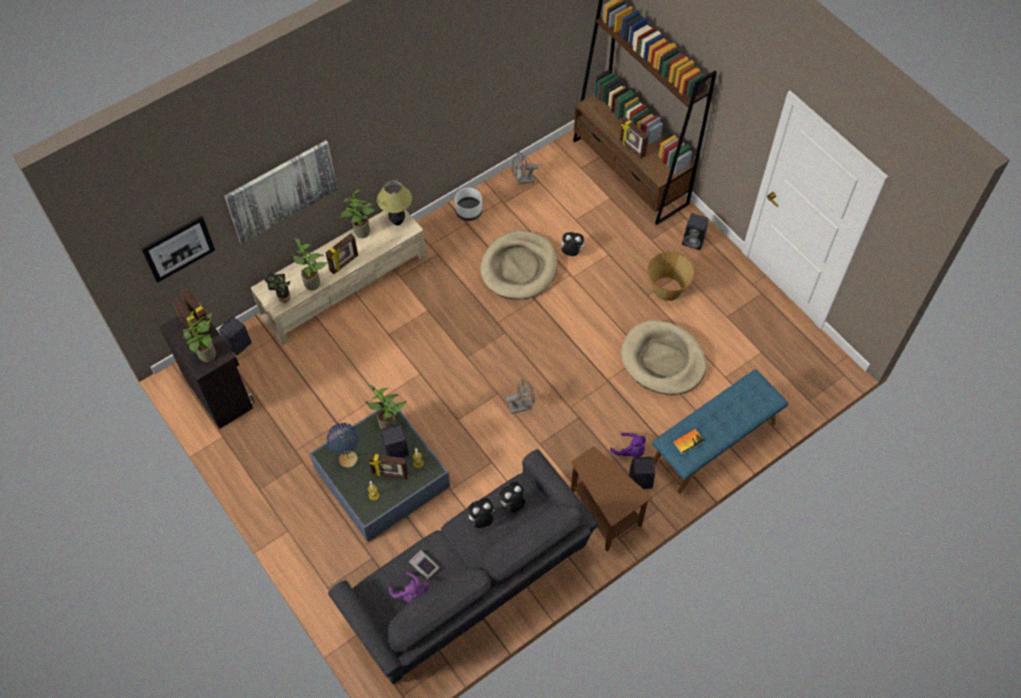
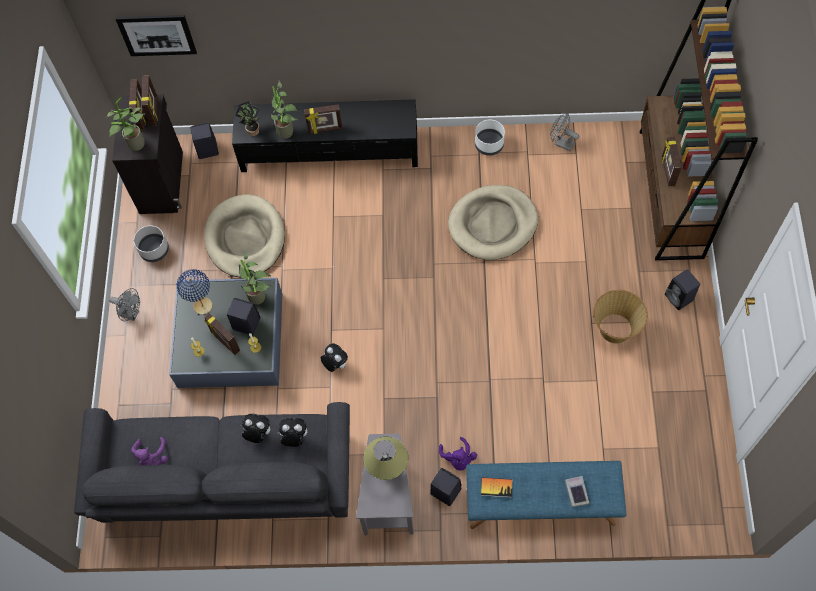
camera: 40 degrees right, 5 degrees up
picture [224,140,338,244] -> none
beige tv stand [251,210,426,345] -> black tv stand [232,99,418,172]
potted plant [339,190,377,238] -> none
table lamp [377,180,412,226] -> table lamp moved to [363,437,408,480]
book [409,550,440,580] -> book moved to [565,476,589,507]
grey fan [505,378,535,414] -> grey fan moved to [109,288,140,321]
plush toy [559,232,584,256] -> plush toy moved to [321,344,348,372]
brown side table [571,446,652,551] -> grey side table [356,433,414,535]
beige dog bed [621,320,707,395] -> beige dog bed moved to [204,194,285,277]
none -> grey planter [134,225,169,262]

